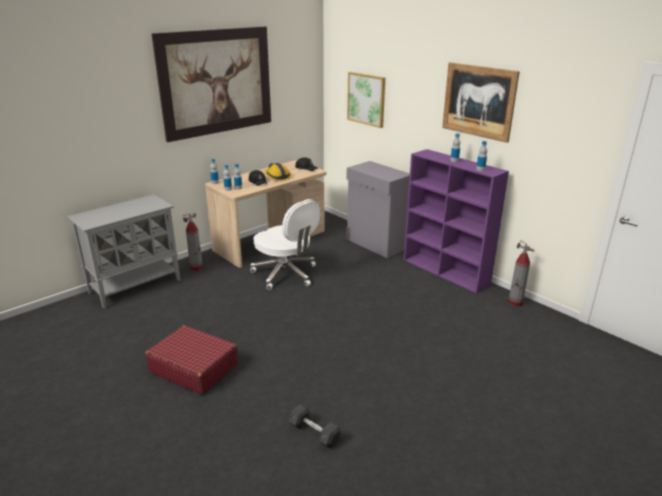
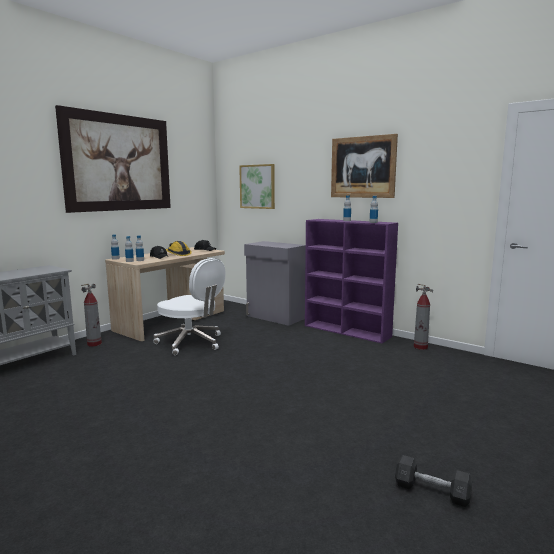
camera: 10 degrees left, 15 degrees down
red suitcase [145,325,238,395] -> none
grey dumbbell [289,404,341,449] -> grey dumbbell moved to [395,455,472,507]

